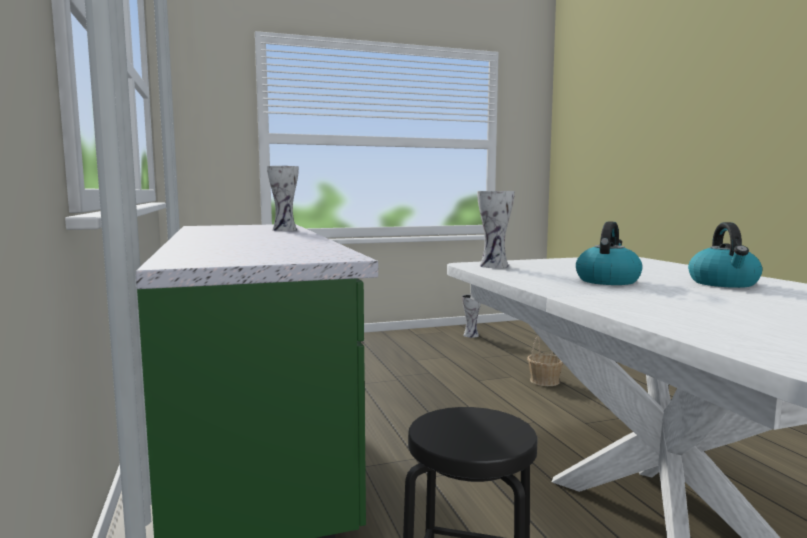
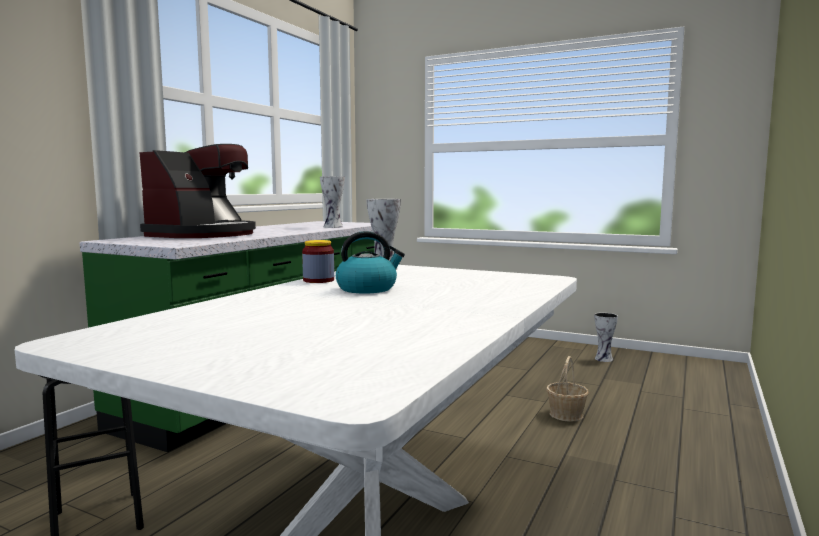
camera: 45 degrees right, 0 degrees up
kettle [688,222,762,288] -> none
none -> coffee machine [139,144,256,238]
none -> jar [302,240,334,283]

